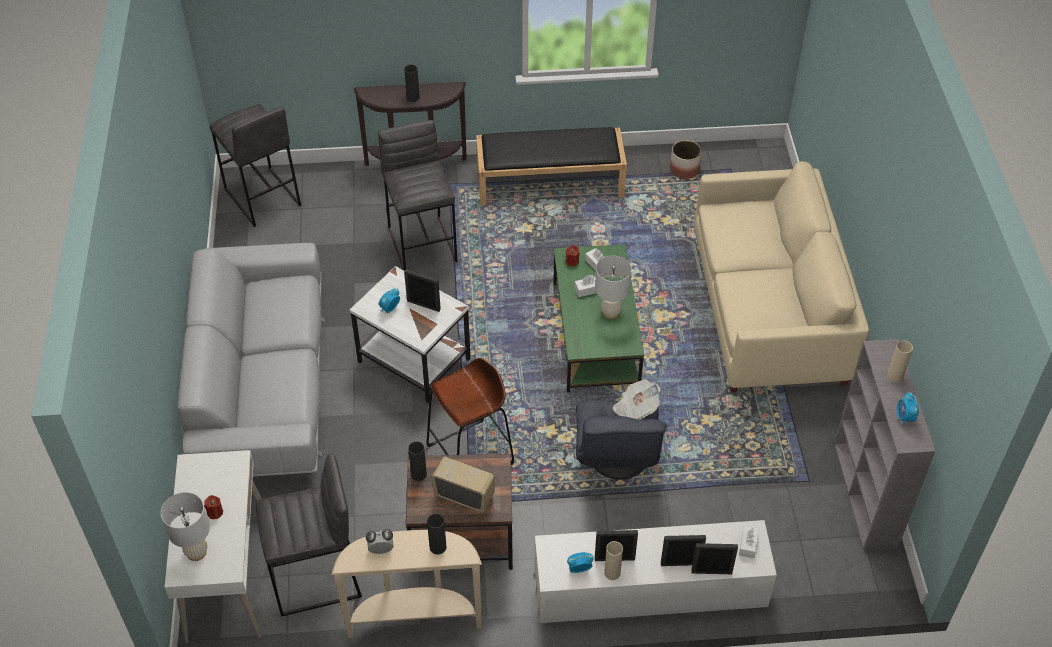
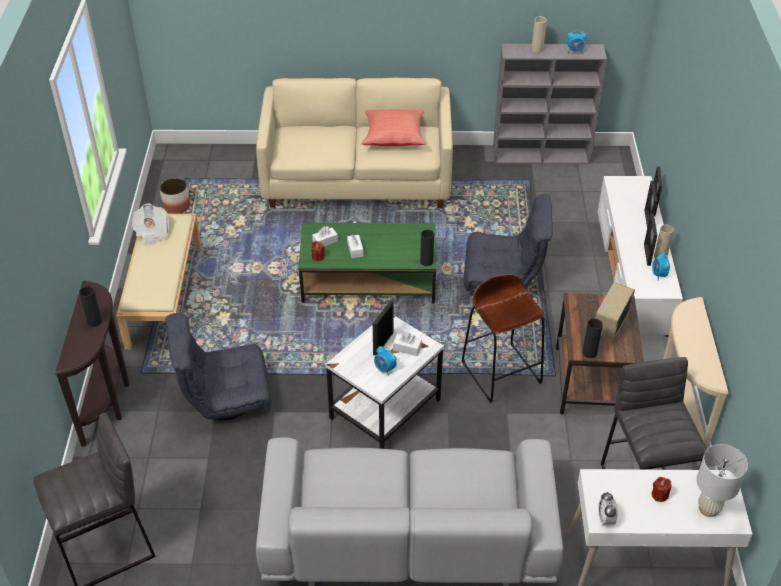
camera: 85 degrees left, 5 degrees down
alarm clock [366,529,393,554] -> alarm clock moved to [598,492,618,526]
grey stool [378,120,457,271] -> grey armchair [165,313,271,421]
black vase [427,513,446,554] -> black vase moved to [420,230,434,266]
black bench [476,127,627,206] -> beige bench [116,214,202,350]
white table lamp [595,256,631,319] -> none
newspaper [613,379,661,419] -> newspaper moved to [131,203,169,246]
white tissue box [739,525,759,558] -> white tissue box moved to [393,333,422,356]
none -> red pillow [362,110,426,146]

